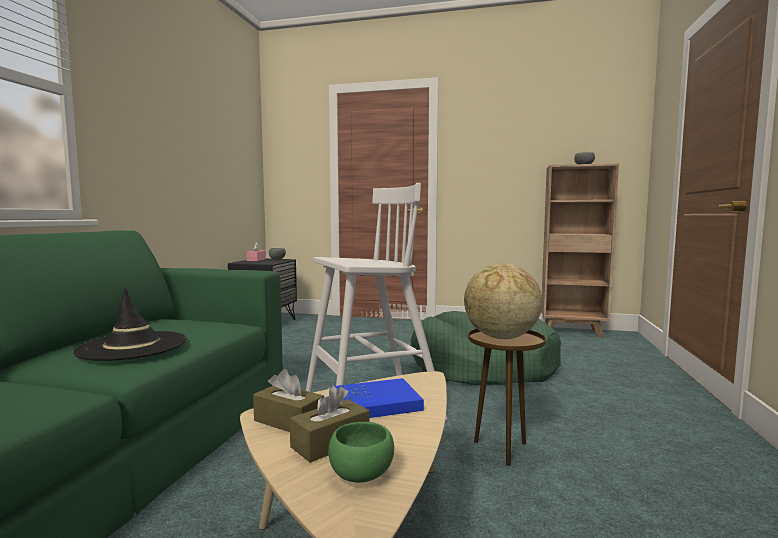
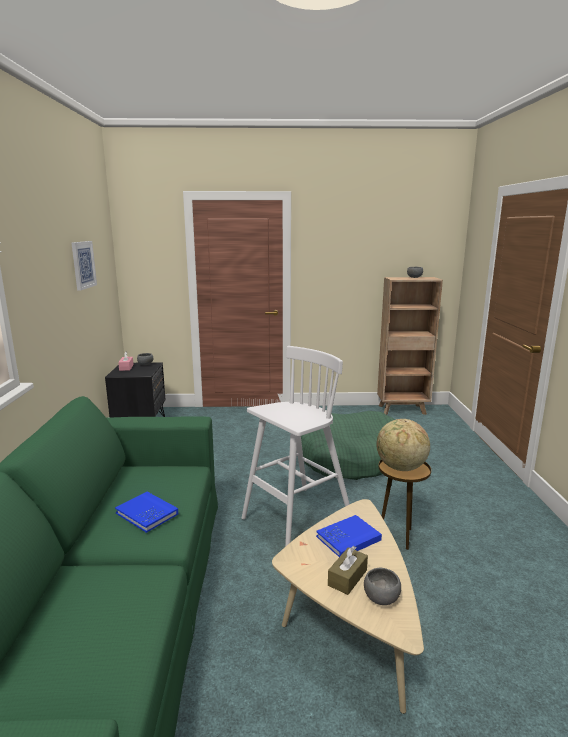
camera: 15 degrees left, 10 degrees up
black hat [73,287,187,361] -> blue book [115,492,178,533]
brown tissue box [253,369,324,432] -> none
green bowl [328,422,394,483] -> grey bowl [364,568,401,605]
none -> picture [71,241,97,291]

